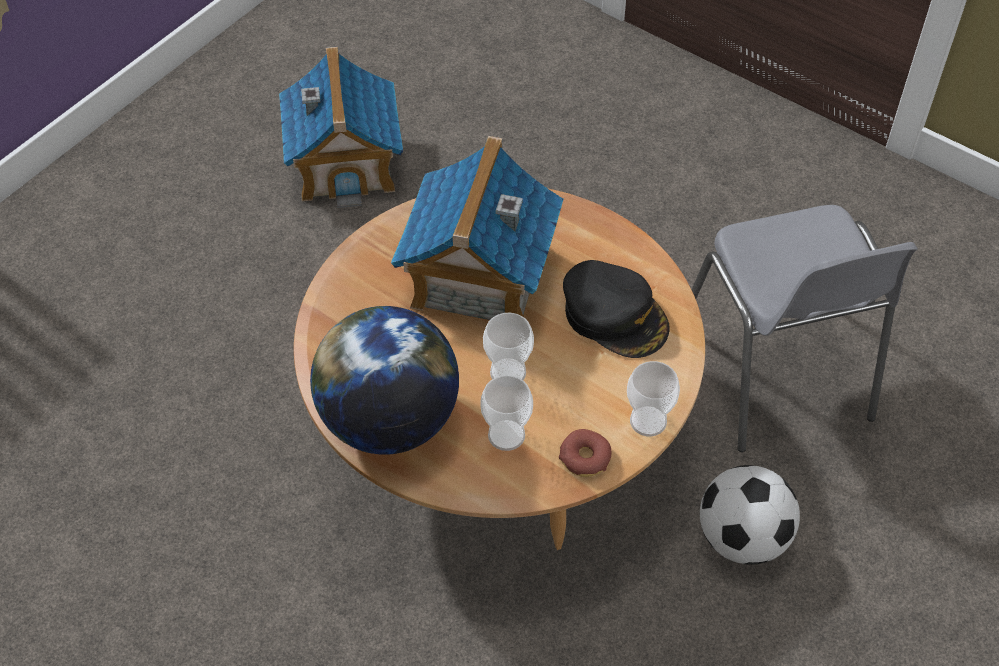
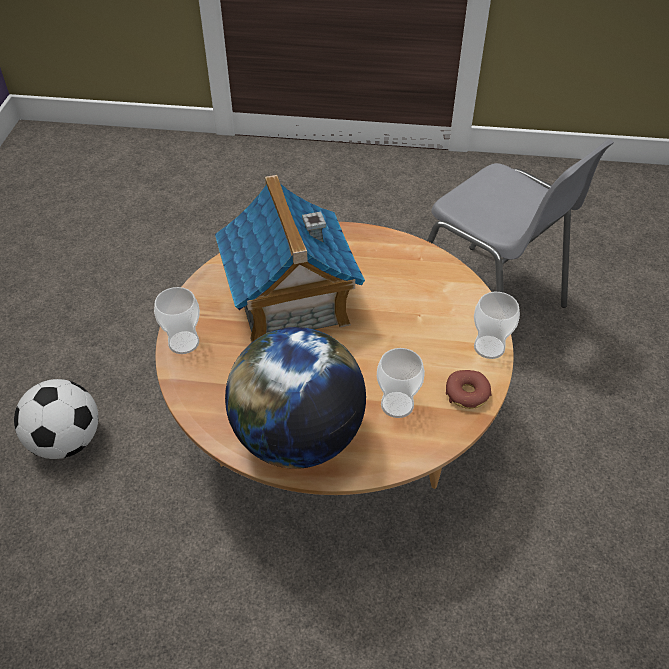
camera: 30 degrees left, 5 degrees down
toy house [279,47,403,208] -> none
cup [483,313,534,380] -> cup moved to [154,287,200,354]
black cap [563,260,670,358] -> none
football [700,465,800,565] -> football moved to [14,379,98,459]

